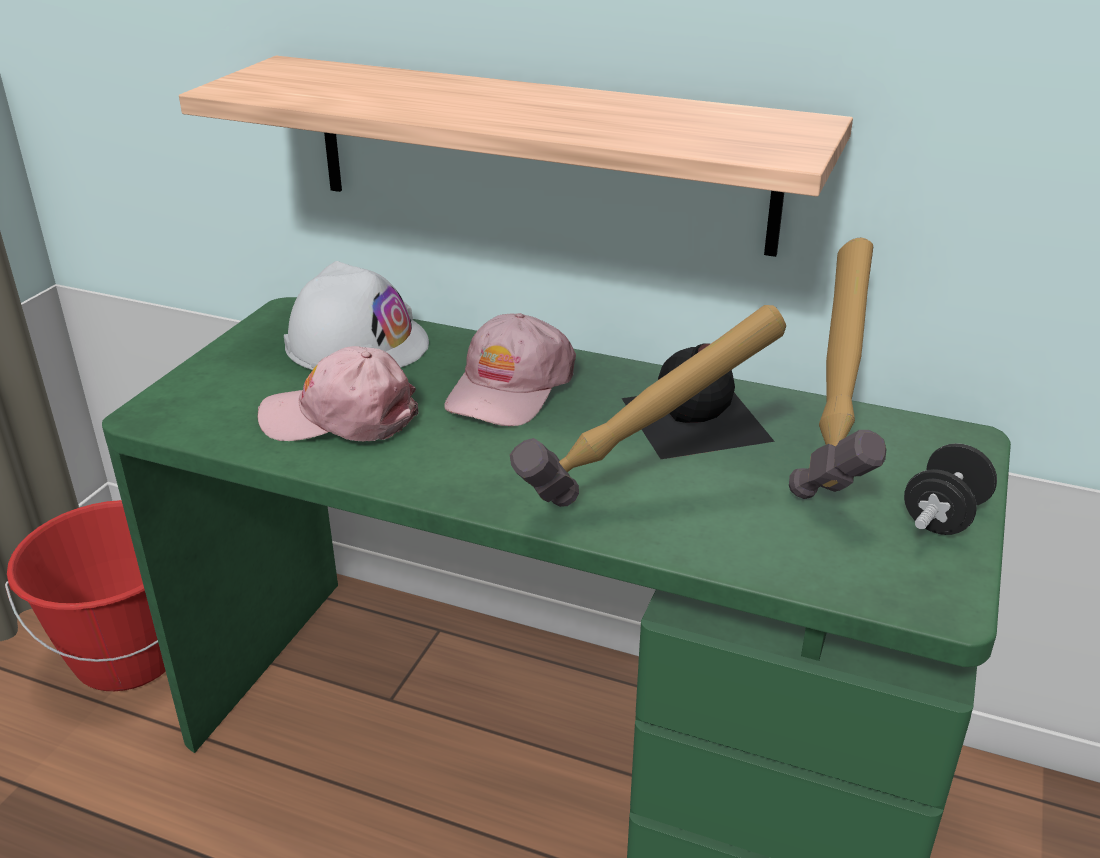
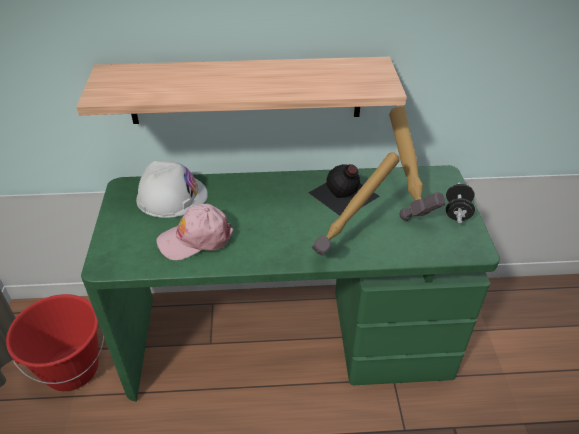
camera: 25 degrees left, 10 degrees up
pink cap [445,313,576,426] -> none

